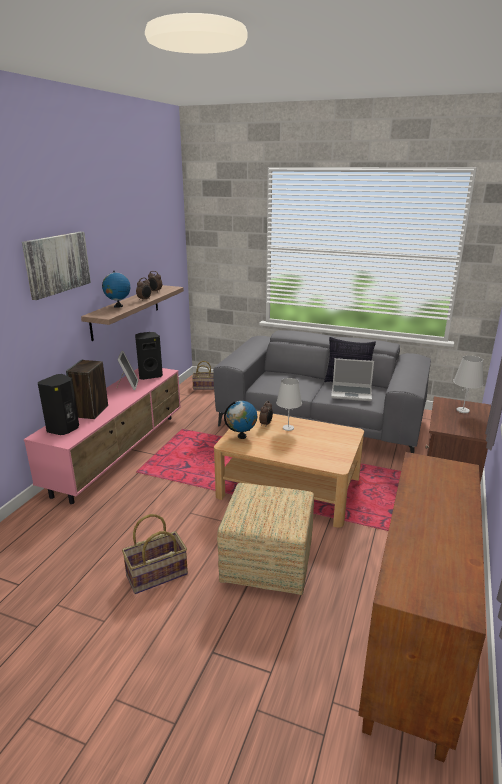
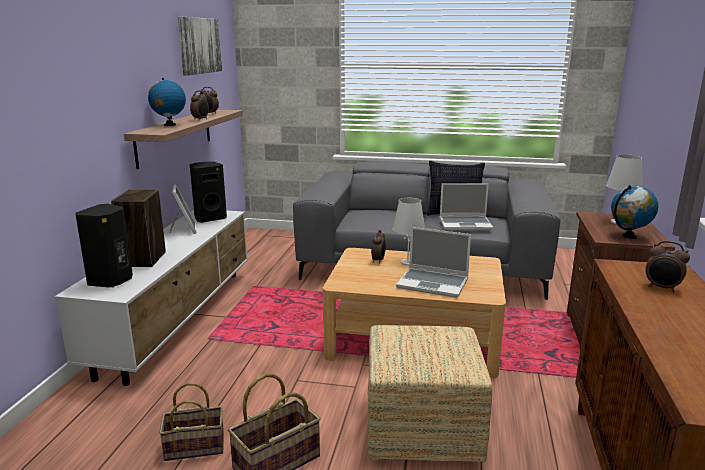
camera: 10 degrees left, 5 degrees down
picture [22,232,91,300] -> picture moved to [178,17,222,76]
pink tv stand [24,368,181,504] -> white tv stand [55,210,248,386]
basket [192,361,214,390] -> basket moved to [159,383,224,461]
globe [224,401,257,439] -> globe moved to [611,185,658,239]
none -> laptop [396,227,471,298]
none -> alarm clock [646,241,690,292]

